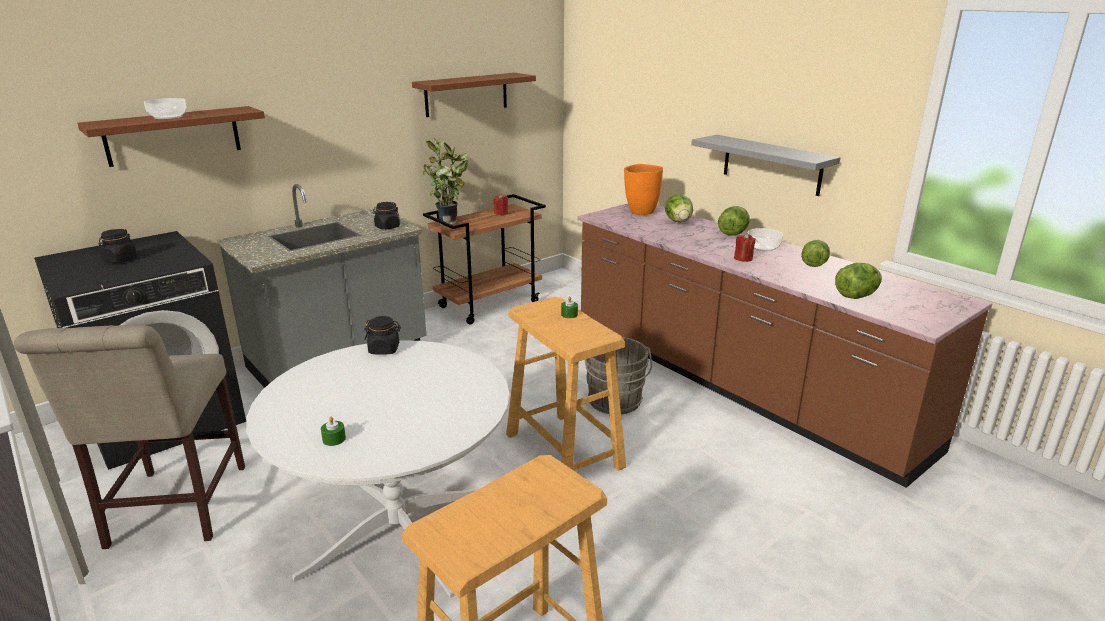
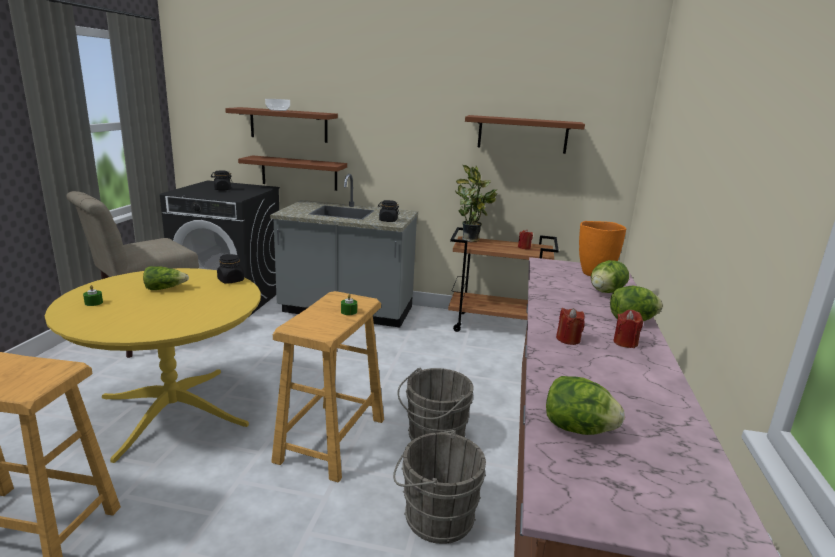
camera: 50 degrees right, 5 degrees down
white dining table [246,340,510,598] -> yellow dining table [45,268,261,463]
grey shelf [691,135,840,196] -> none
bowl [748,228,783,251] -> red candle [613,310,643,348]
lettuce [801,240,830,267] -> lettuce moved to [143,266,189,290]
none -> brown shelf [238,155,347,191]
none -> grey bucket [393,430,486,544]

